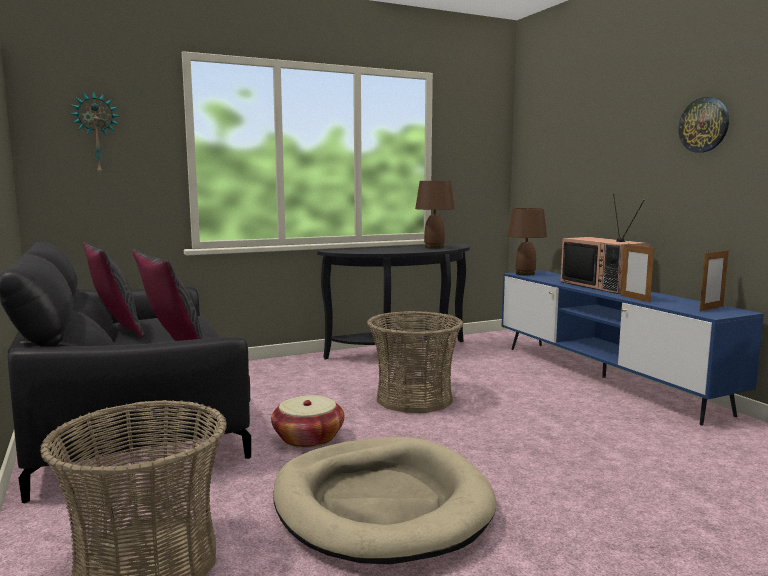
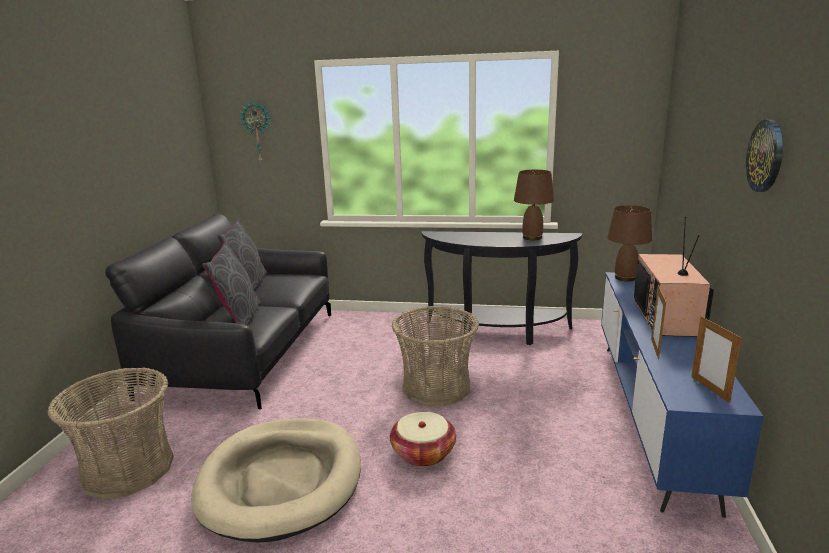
camera: 35 degrees right, 10 degrees up
basket [271,395,344,448] -> basket moved to [390,412,456,467]
picture frame [700,250,729,311] -> picture frame turned 75 degrees clockwise [691,316,742,403]

